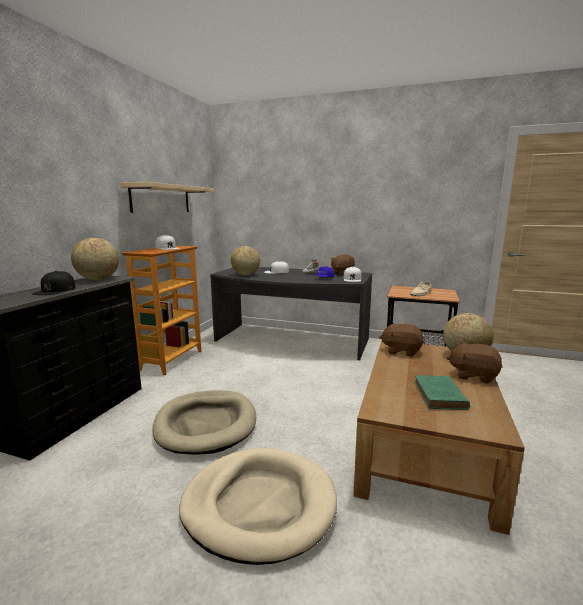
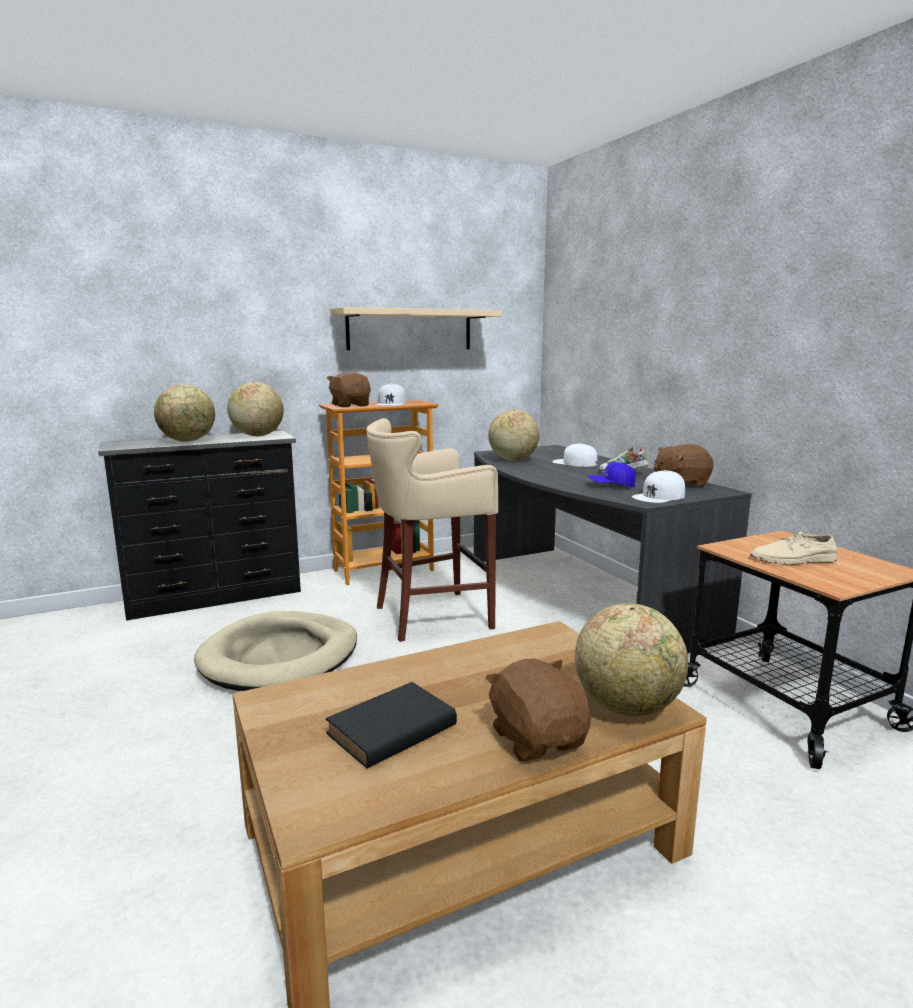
camera: 45 degrees right, 0 degrees up
black cap [32,271,76,295] -> globe [154,384,215,442]
beige dog bed [179,448,337,565] -> none
brown plush toy [379,323,424,357] -> brown plush toy moved to [327,371,371,407]
green book [414,375,470,410] -> black book [326,682,457,768]
none -> beige stool [366,418,498,642]

